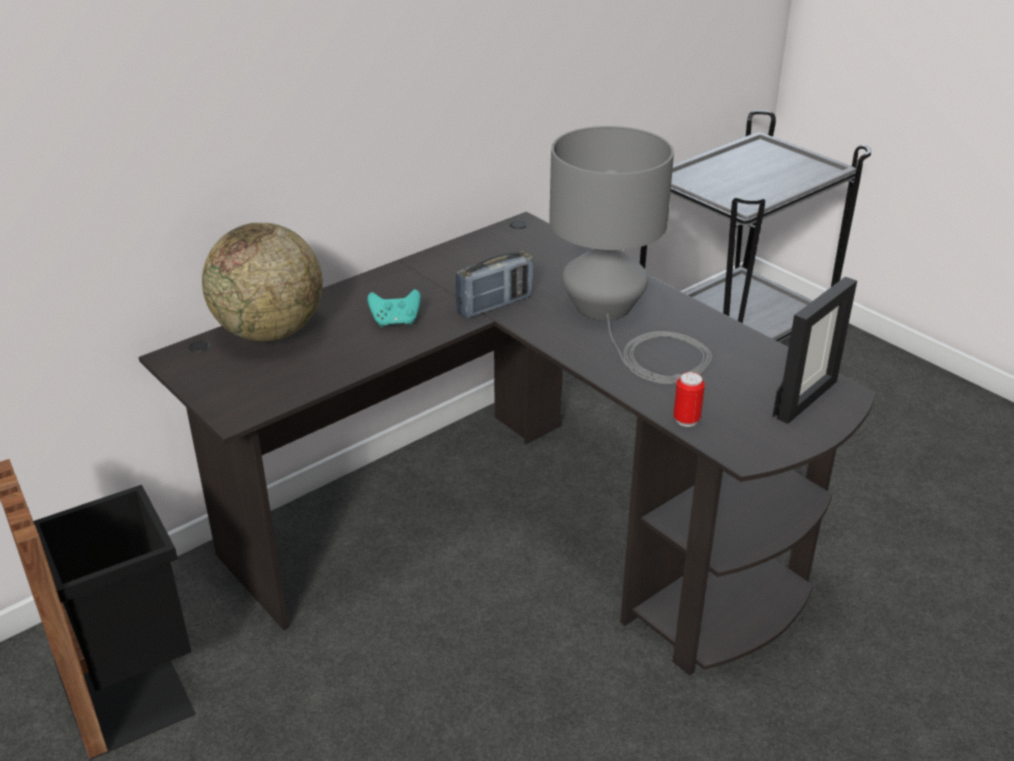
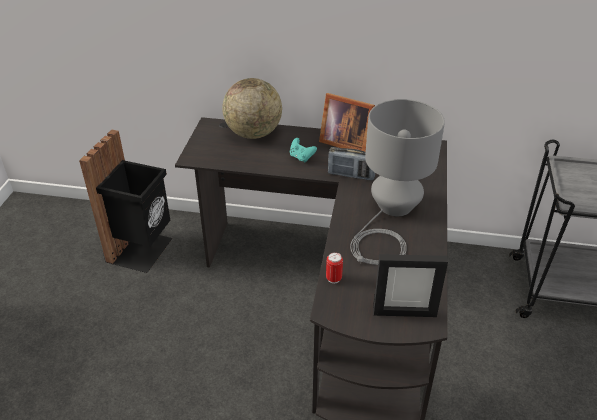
camera: 50 degrees right, 5 degrees up
none -> picture frame [319,93,375,152]

